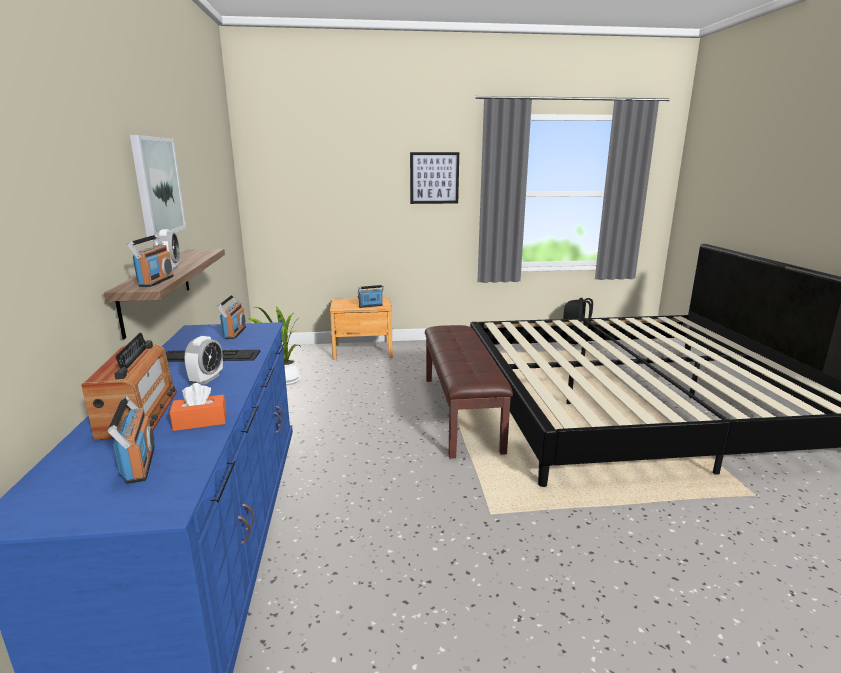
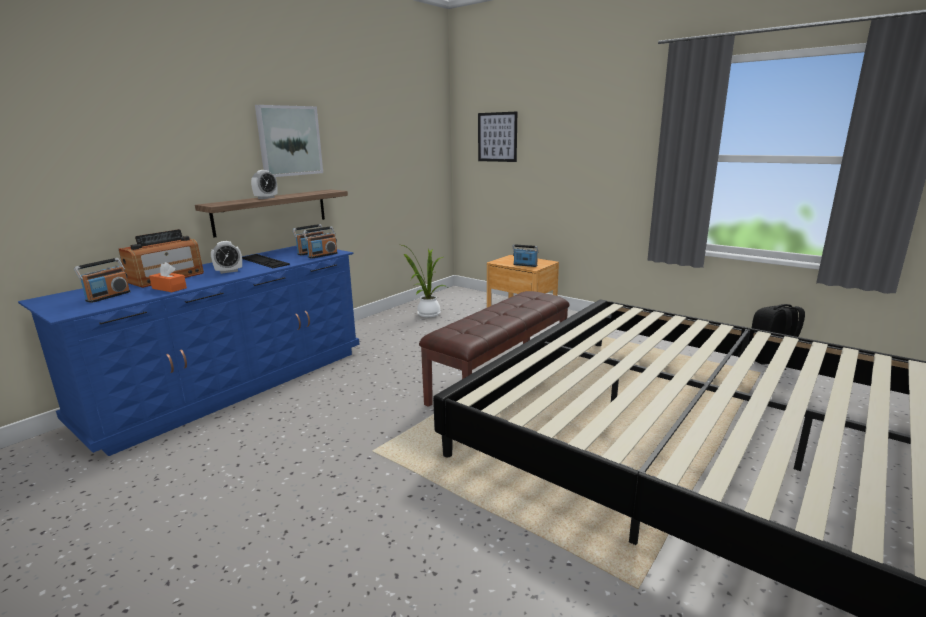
camera: 45 degrees right, 0 degrees up
radio [127,235,174,287] -> radio moved to [303,226,338,259]
picture [410,152,459,204] -> picture moved to [478,112,517,162]

